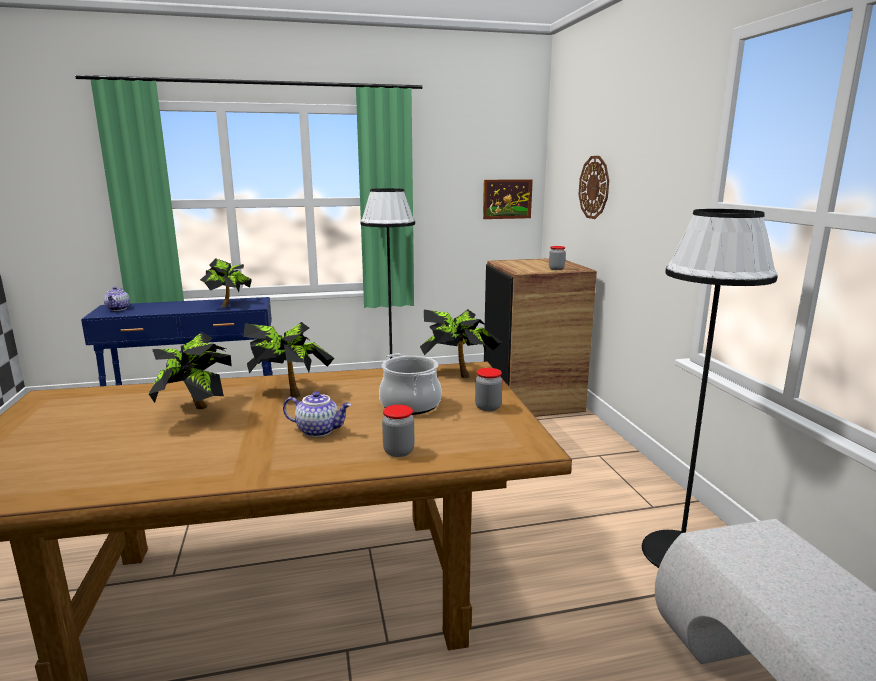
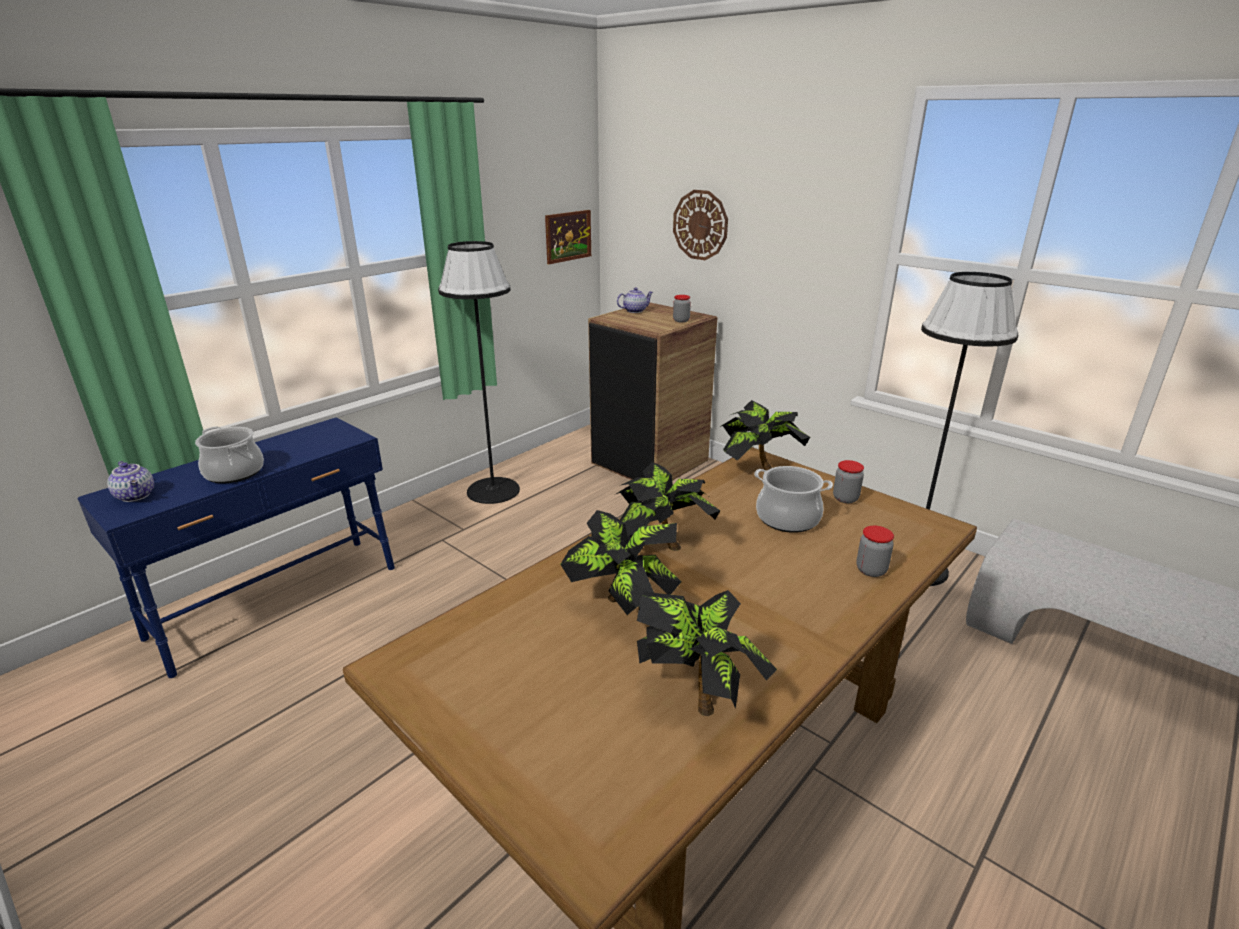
camera: 35 degrees left, 10 degrees up
potted plant [200,258,252,307] -> potted plant moved to [637,590,777,716]
teapot [283,391,351,437] -> teapot moved to [617,287,653,313]
none -> cooking pot [195,426,264,483]

